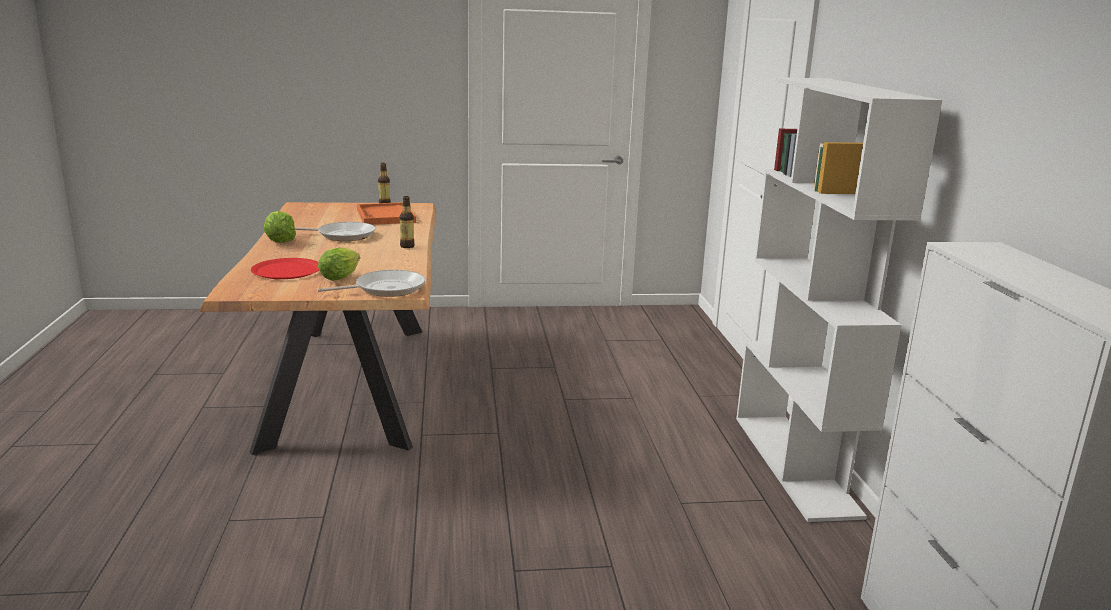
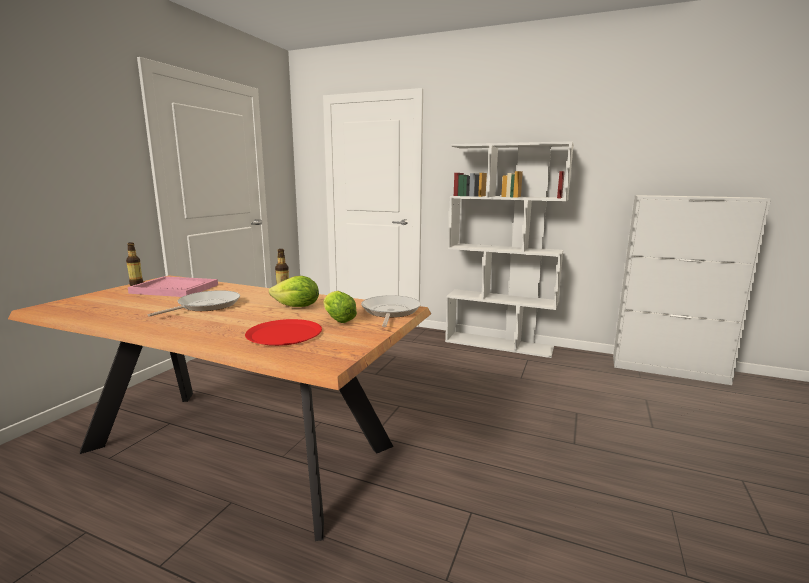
camera: 60 degrees left, 5 degrees down
lettuce [264,211,296,243] -> lettuce moved to [269,276,319,307]
orange tray [357,202,416,225] -> pink tray [128,276,218,297]

